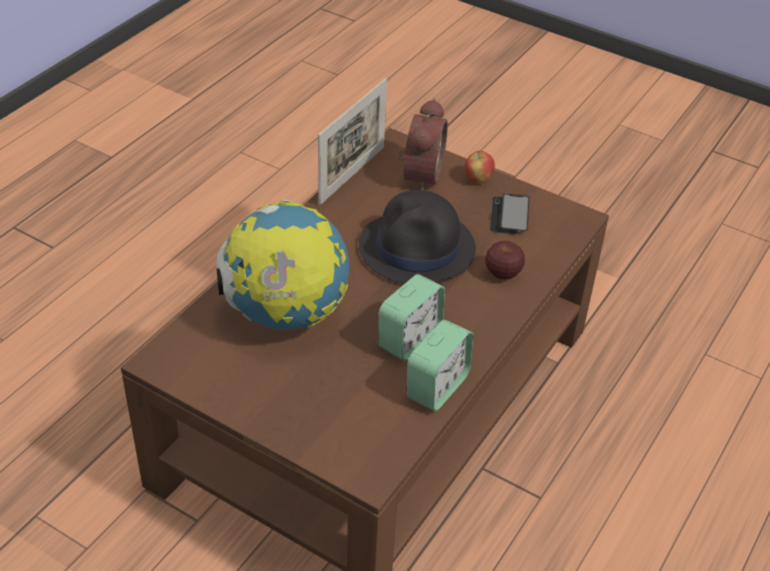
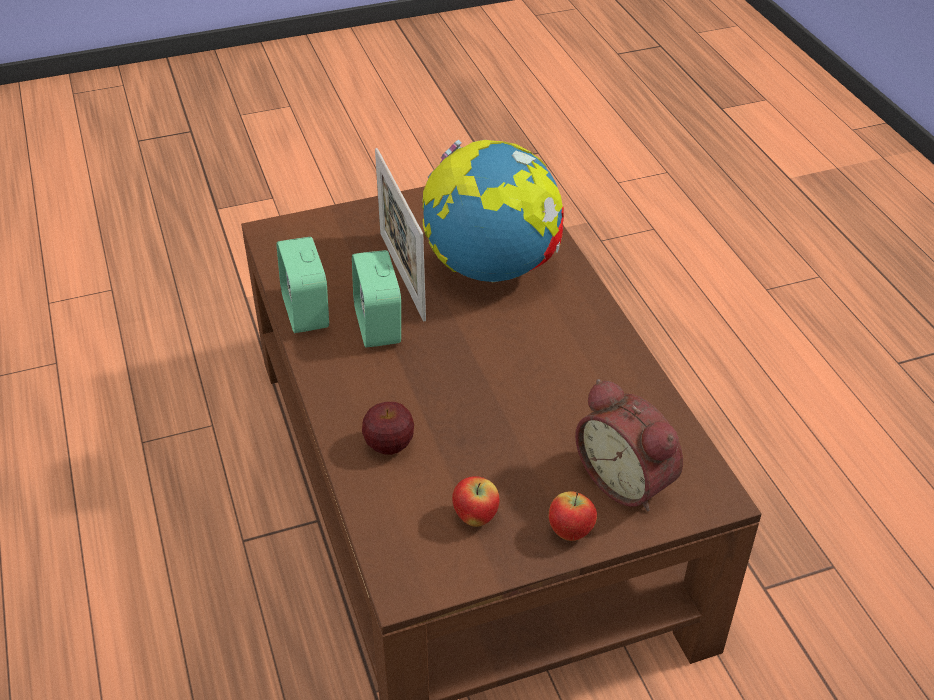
camera: 130 degrees right, 0 degrees up
picture frame [318,78,387,205] -> picture frame moved to [375,148,426,321]
black hat [359,190,476,284] -> none
phone [490,194,530,234] -> apple [452,476,500,527]

